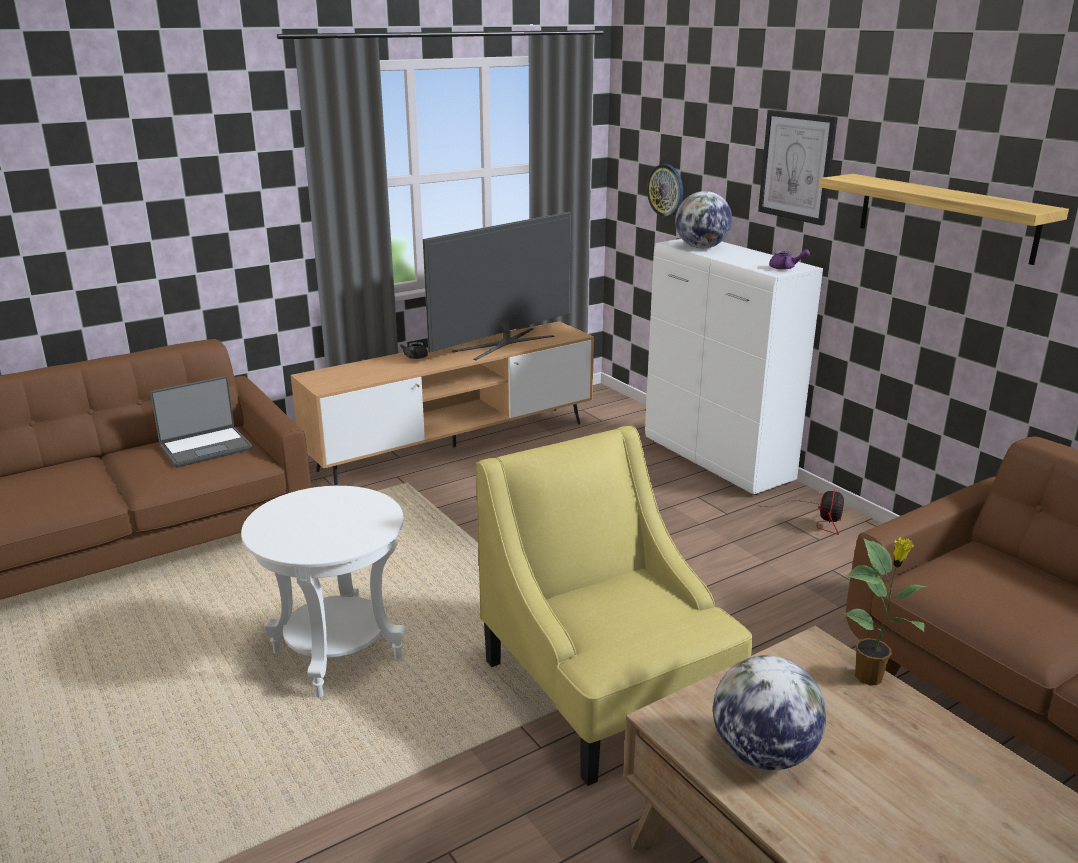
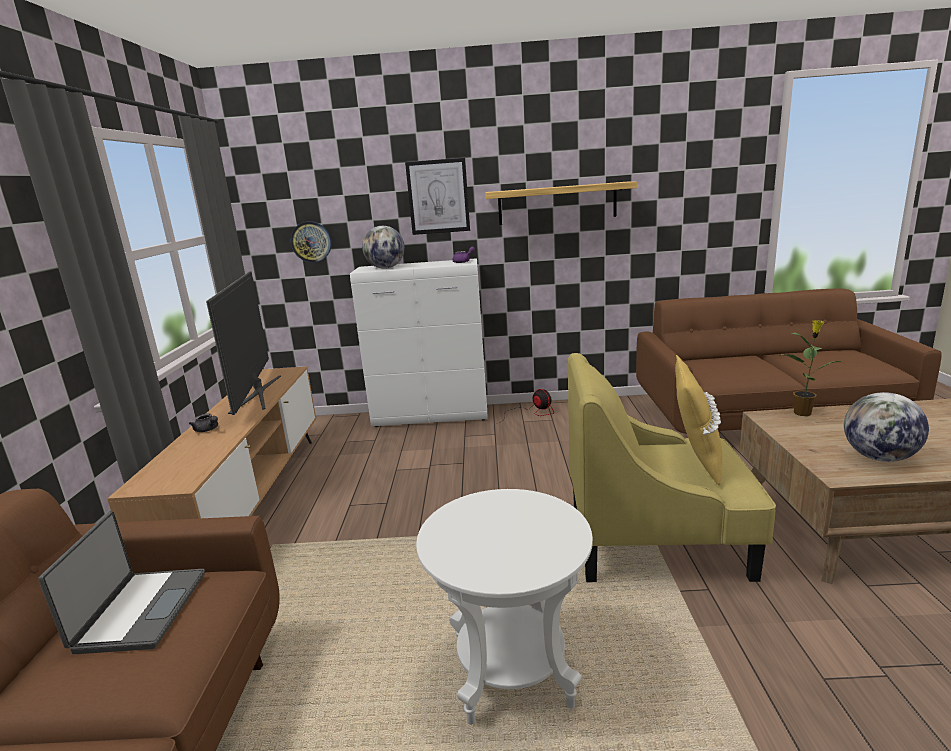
camera: 55 degrees left, 5 degrees down
none -> yellow pillow [675,355,722,486]

